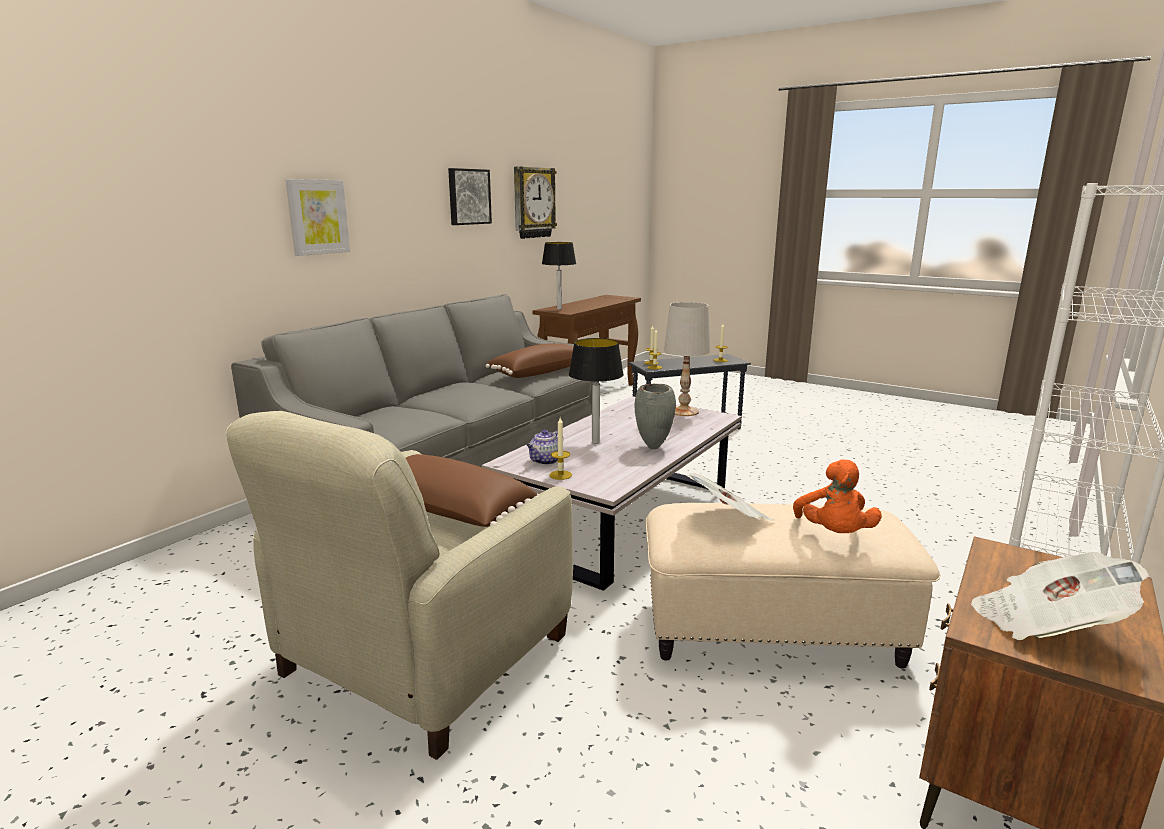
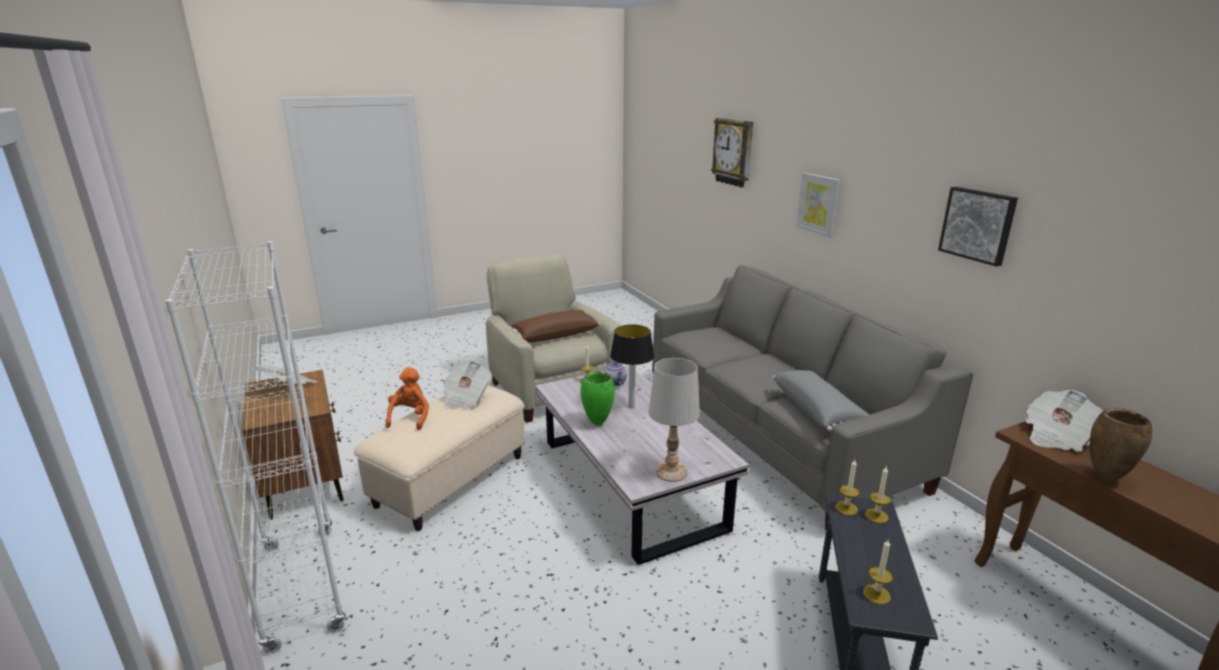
camera: 120 degrees right, 5 degrees up
brown pillow [485,343,574,378] -> grey pillow [772,370,869,431]
wall clock [514,167,557,239] -> wall clock moved to [711,118,753,187]
table lamp [542,242,576,310] -> newspaper [1026,390,1103,451]
grey vase [635,384,676,449] -> green vase [580,372,615,426]
orange plush toy [793,459,882,533] -> orange plush toy turned 60 degrees clockwise [386,367,429,430]
none -> brown vase [1090,408,1153,482]

